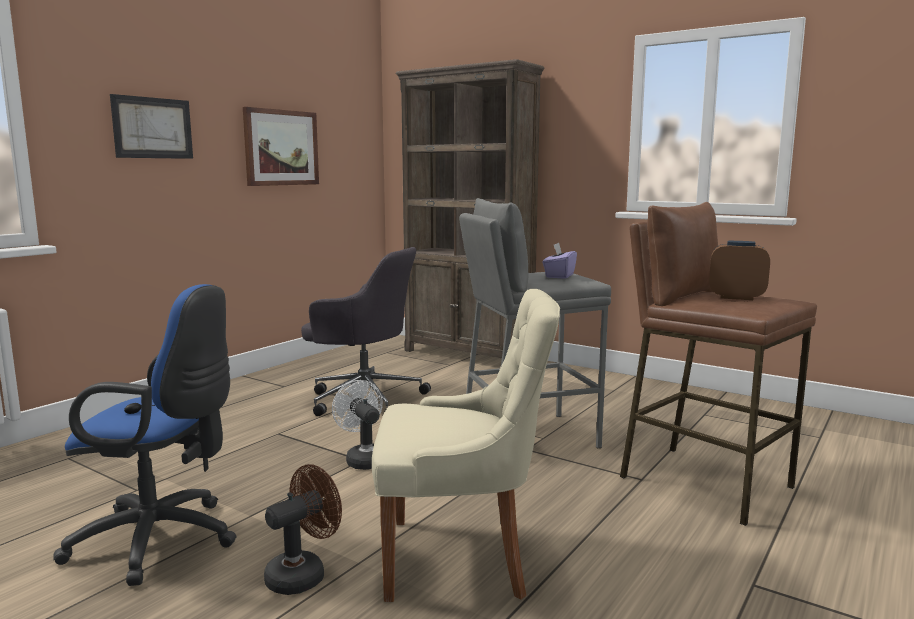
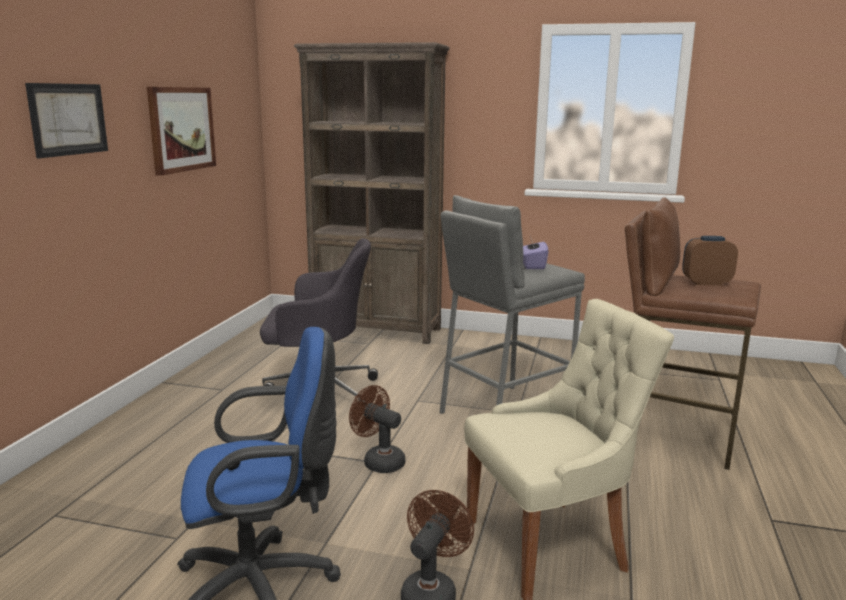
camera: 20 degrees left, 5 degrees up
white fan [332,380,383,470] -> brown fan [349,385,405,473]

